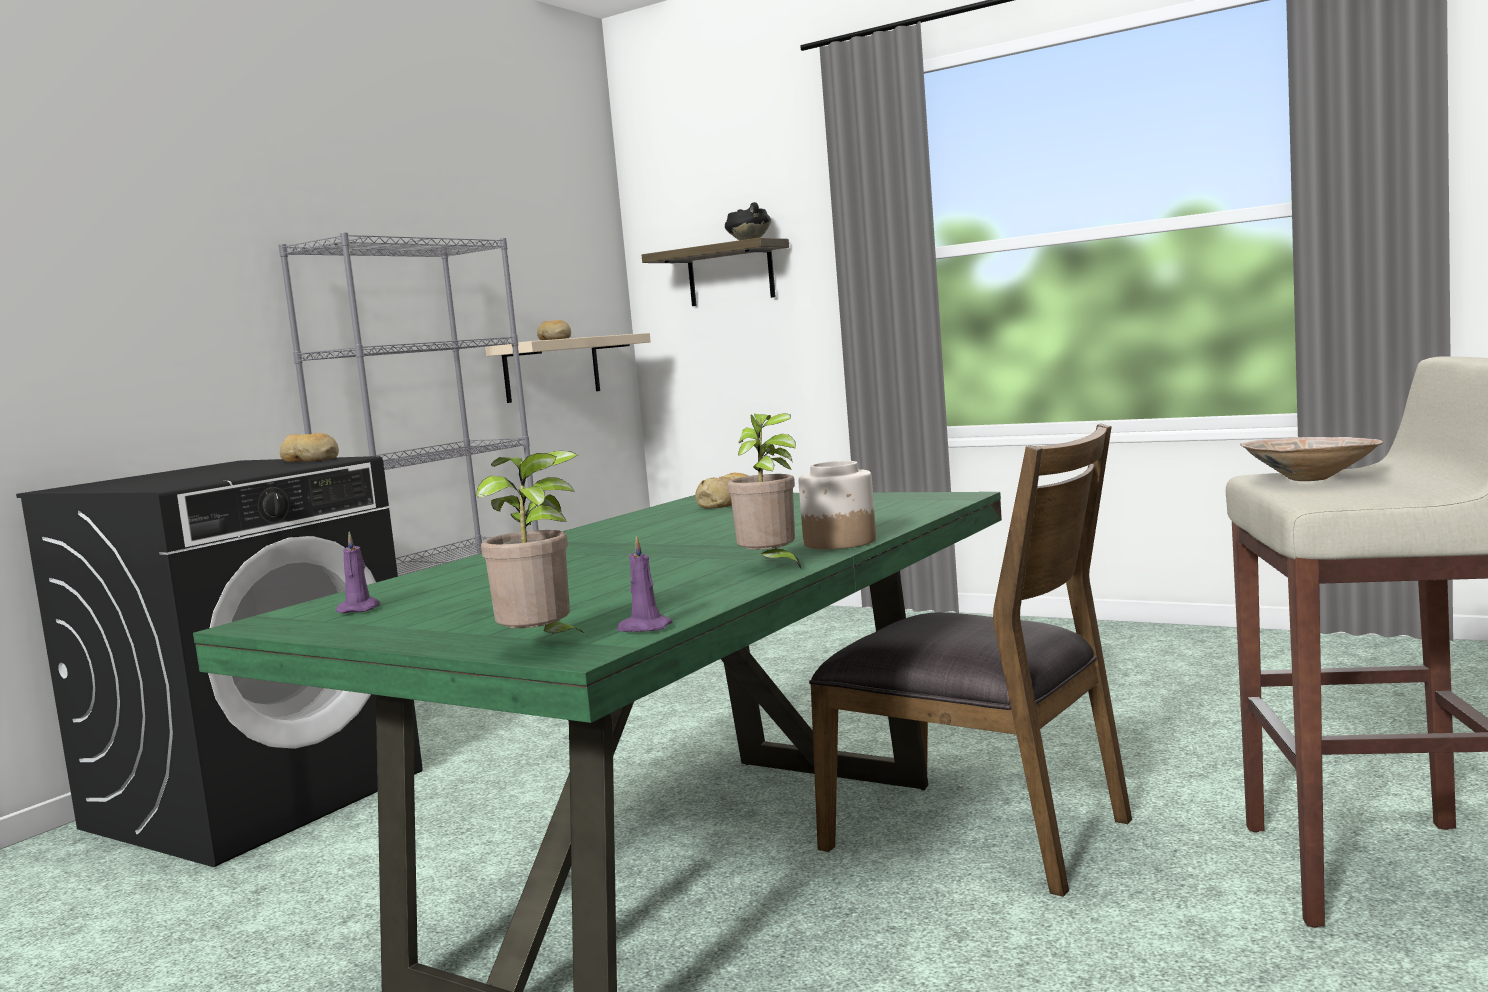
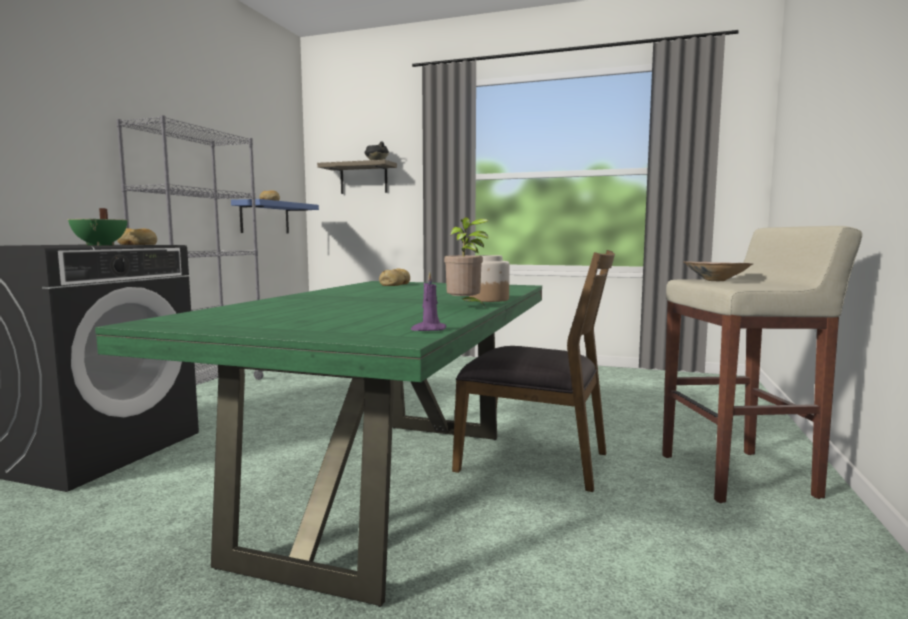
camera: 15 degrees left, 0 degrees up
purple candle [336,532,381,613] -> none
potted plant [476,451,586,635] -> none
beige shelf [485,333,651,403] -> blue shelf [231,199,319,234]
none -> green cooking pot [68,208,127,246]

